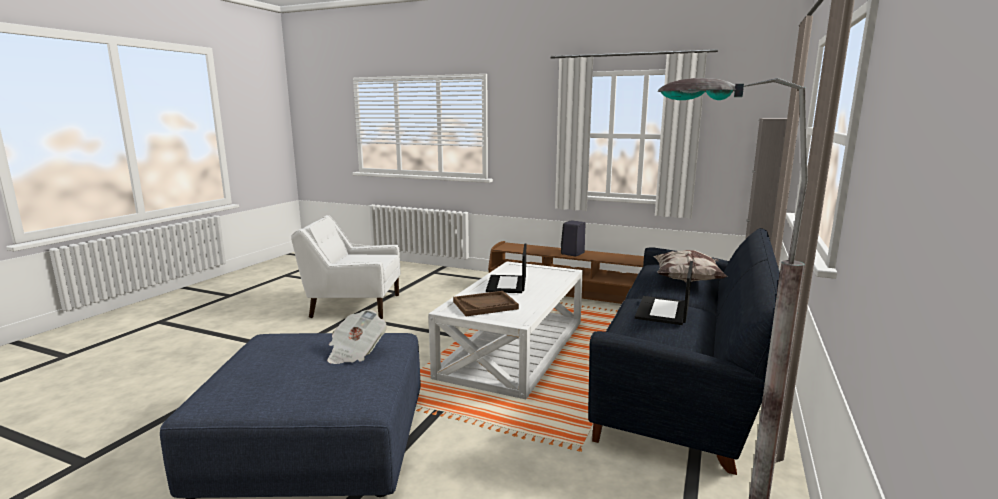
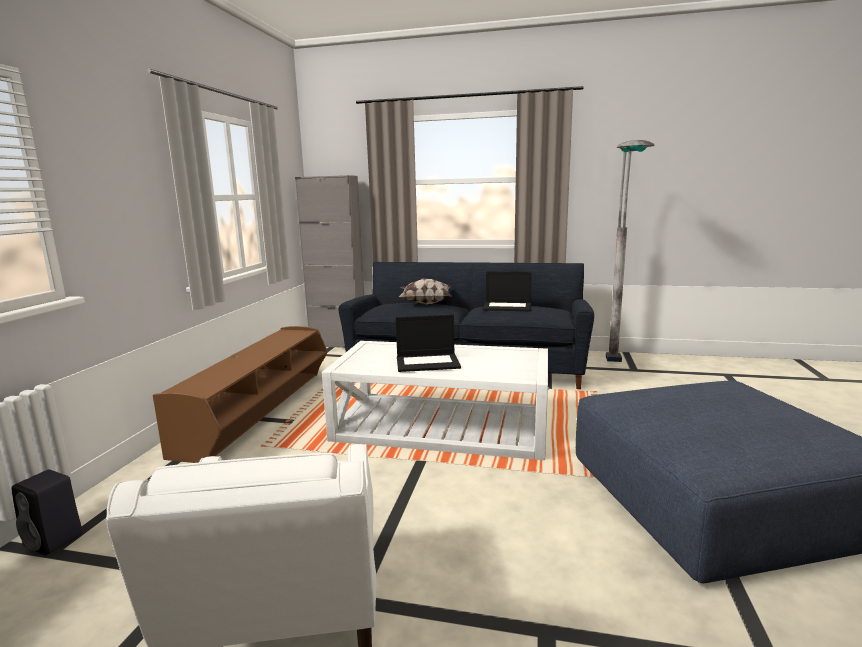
camera: 100 degrees left, 0 degrees up
newspaper [327,310,387,364] -> none
brown tray [453,291,519,317] -> none
black speaker [561,220,586,257] -> black speaker moved to [11,470,83,556]

